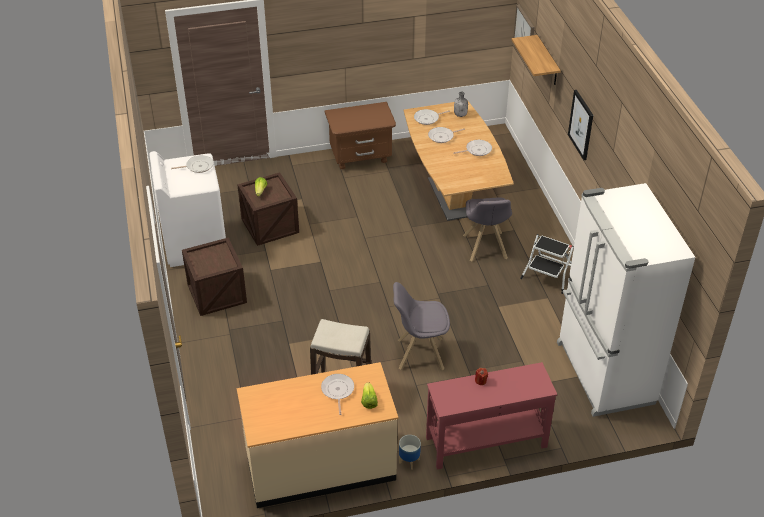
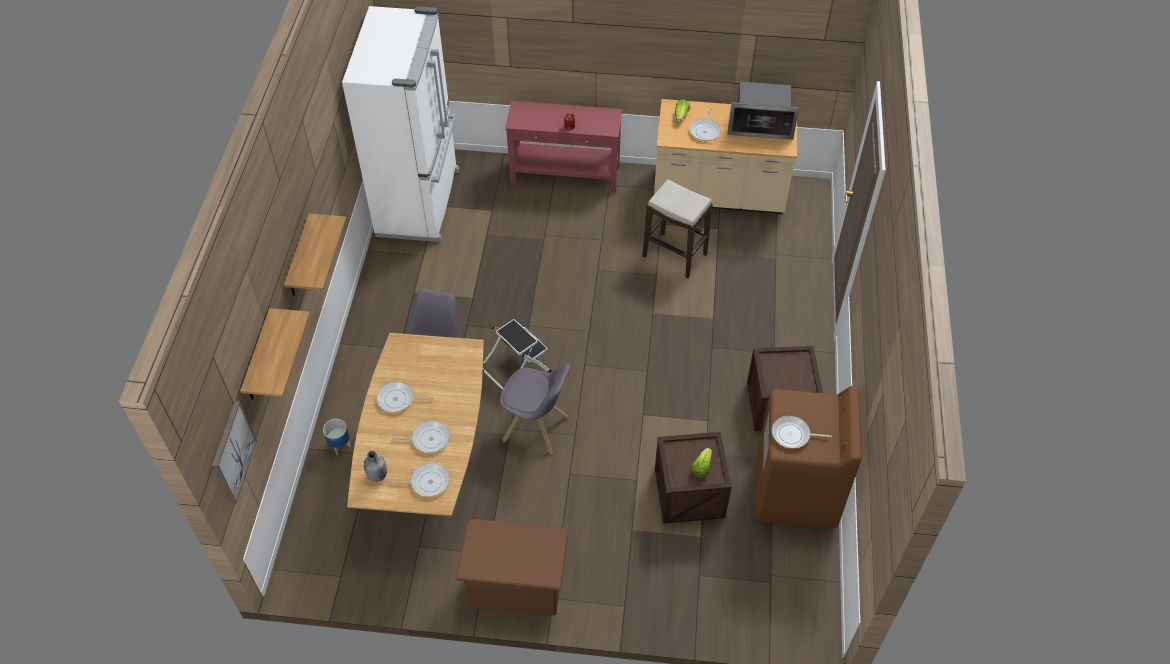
camera: 160 degrees left, 10 degrees up
white washing machine [149,151,226,267] -> brown washing machine [755,386,862,529]
grey chair [393,282,450,371] -> grey chair moved to [500,363,571,455]
planter [399,435,421,470] -> planter moved to [323,419,351,455]
step ladder [520,234,574,294] -> step ladder moved to [483,319,552,390]
picture [568,90,593,160] -> shelf [284,214,346,296]
none -> microwave [727,82,799,140]

